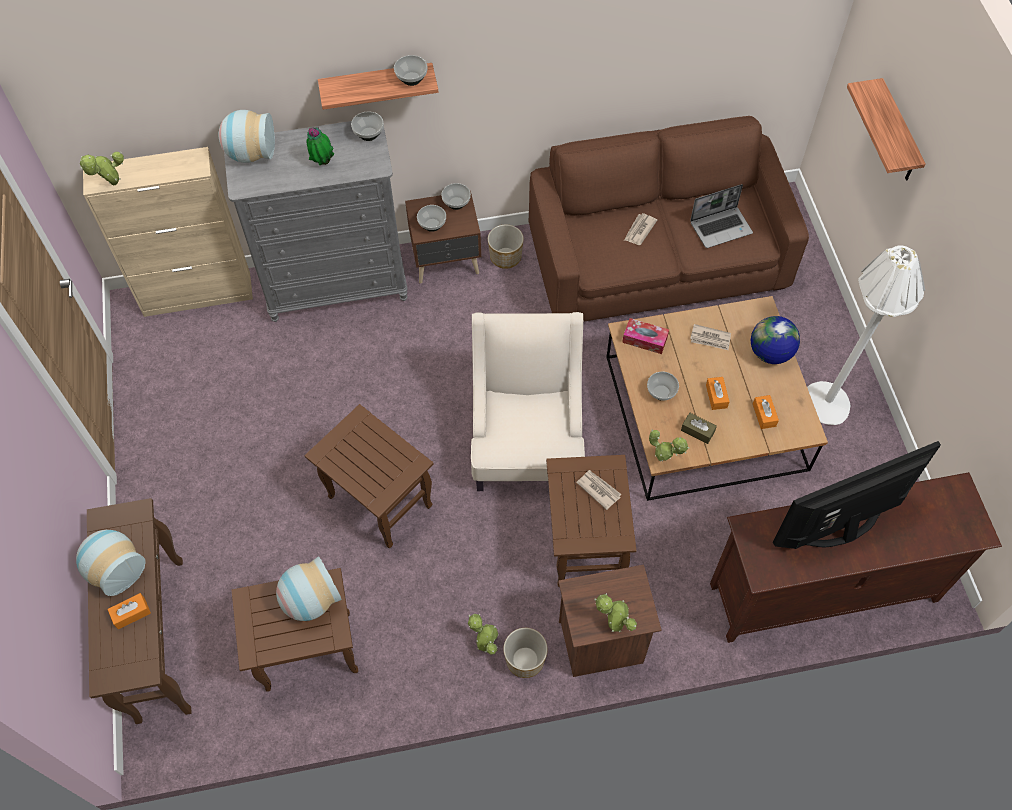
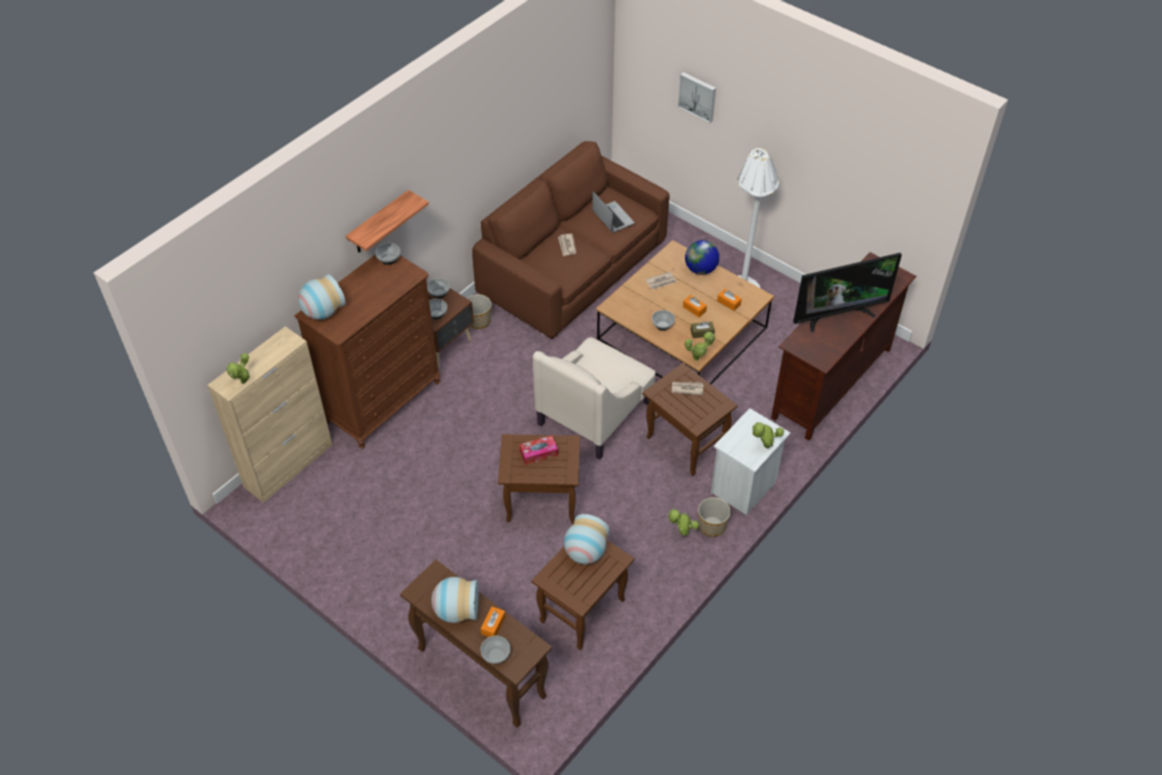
camera: 40 degrees left, 10 degrees down
grey dresser [224,121,408,322] -> brown dresser [294,254,440,449]
potted plant [306,127,334,165] -> none
bowl [394,55,428,86] -> bowl moved to [480,636,510,664]
beige armchair [471,312,585,491] -> beige armchair turned 105 degrees counterclockwise [533,337,655,460]
brown nightstand [558,565,662,677] -> white nightstand [711,408,790,515]
tissue box [622,318,669,354] -> tissue box moved to [520,435,558,465]
laptop [690,184,753,248] -> laptop turned 60 degrees counterclockwise [592,191,635,233]
television [773,441,941,549] -> television turned 135 degrees counterclockwise [793,253,902,332]
shelf [847,78,926,180] -> picture [678,72,716,123]

